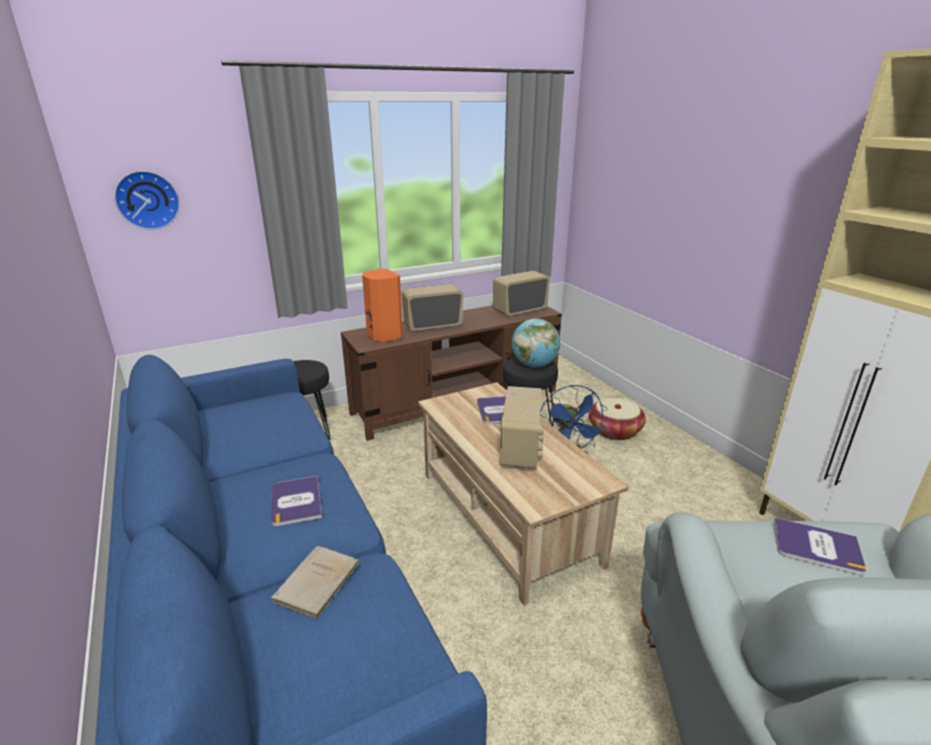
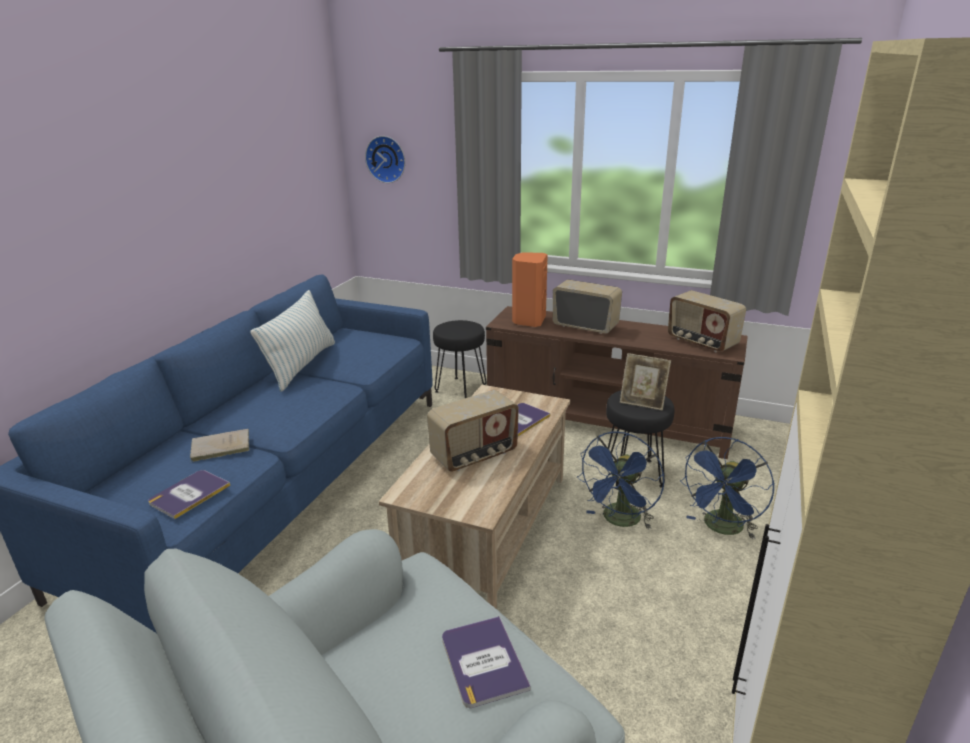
camera: 50 degrees right, 0 degrees up
book [271,476,322,526] -> book moved to [148,470,230,519]
radio [493,271,550,316] -> radio turned 150 degrees counterclockwise [668,290,746,353]
globe [512,319,560,368] -> picture frame [620,353,671,411]
basket [589,398,646,440] -> blue fan [680,437,774,539]
none -> pillow [250,290,335,392]

